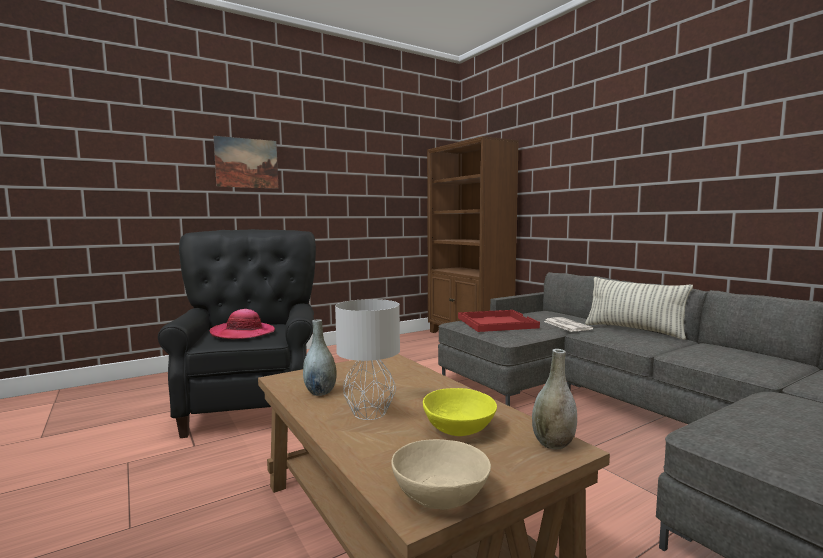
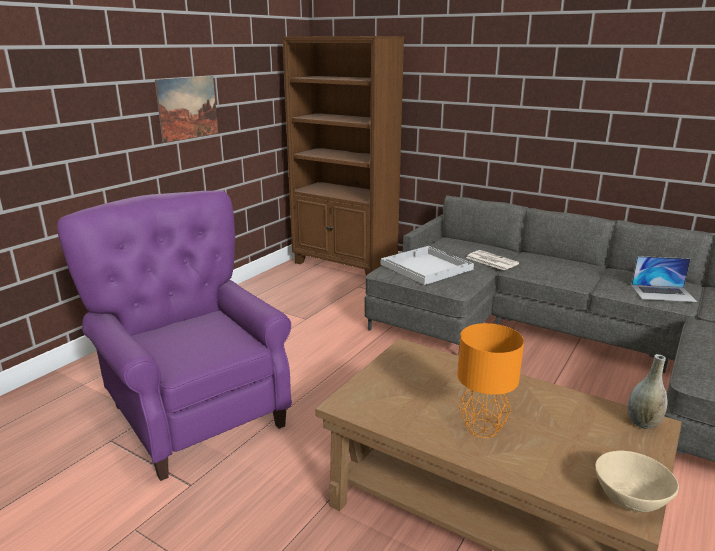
camera: 25 degrees left, 15 degrees up
black armchair [158,229,316,438] -> purple armchair [57,190,292,481]
hat [210,309,275,339] -> none
picture [213,136,279,189] -> picture moved to [155,76,218,143]
grey vase [303,319,337,396] -> none
grey table lamp [335,299,400,420] -> orange table lamp [457,323,524,438]
yellow bowl [423,388,497,436] -> none
red tray [458,310,540,332] -> white tray [381,246,474,285]
pillow [585,277,693,339] -> none
none -> laptop [631,256,697,302]

